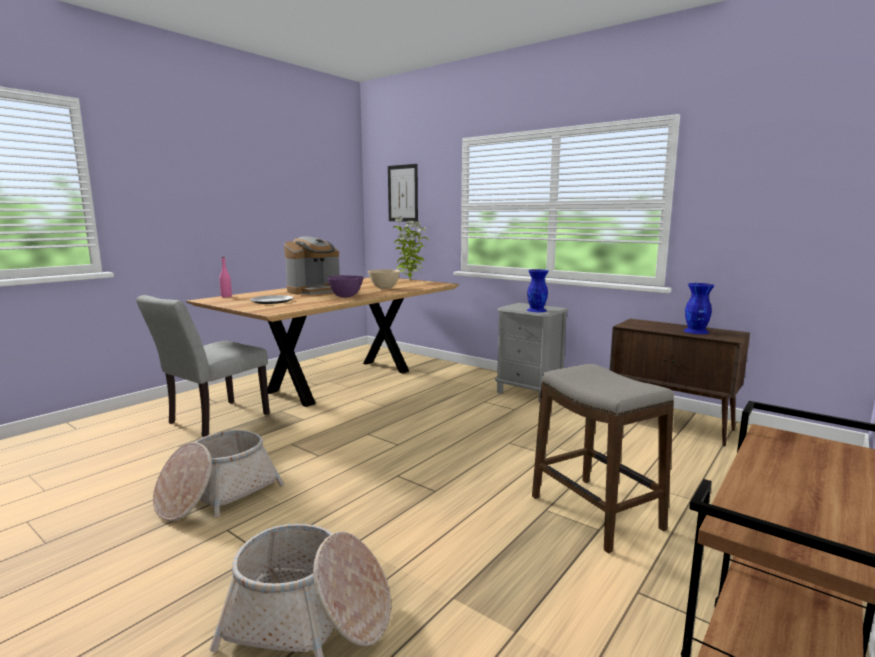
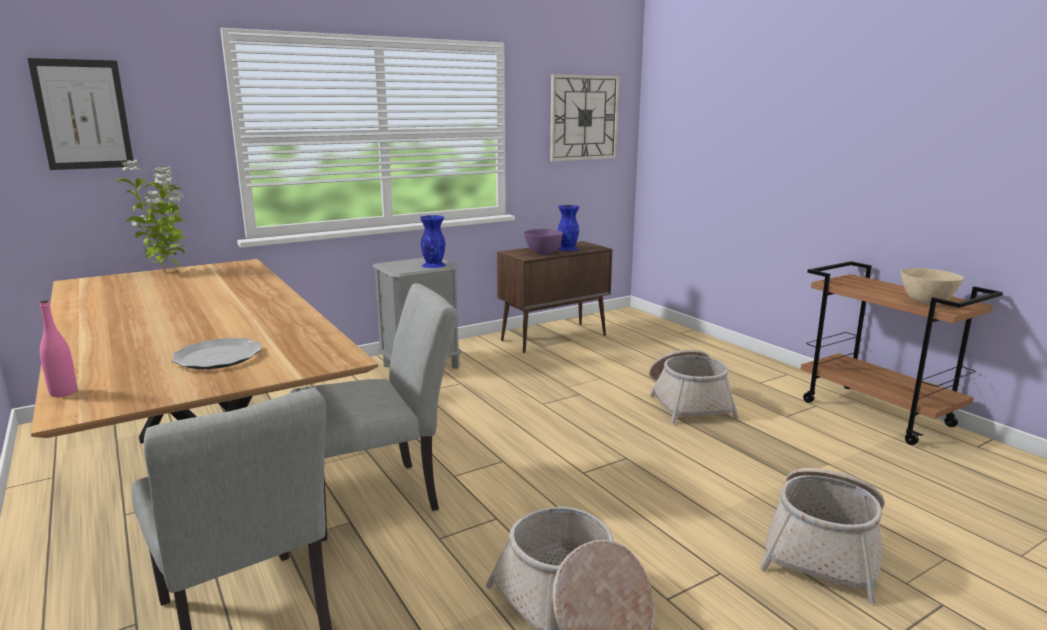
camera: 70 degrees left, 5 degrees up
coffee machine [284,236,339,295] -> none
purple bowl [327,275,364,298] -> purple bowl moved to [524,229,563,255]
beige bowl [368,269,400,289] -> beige bowl moved to [901,268,964,305]
stool [532,364,674,553] -> basket [649,350,739,424]
none -> grey chair [290,283,458,542]
none -> wall clock [550,74,620,161]

